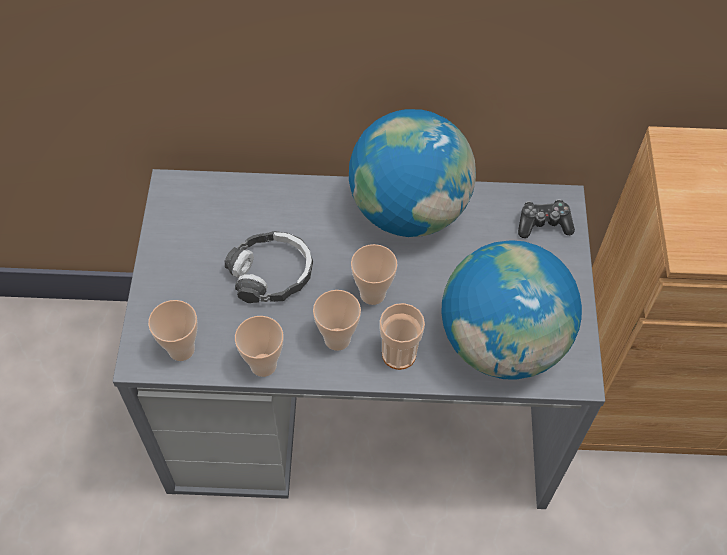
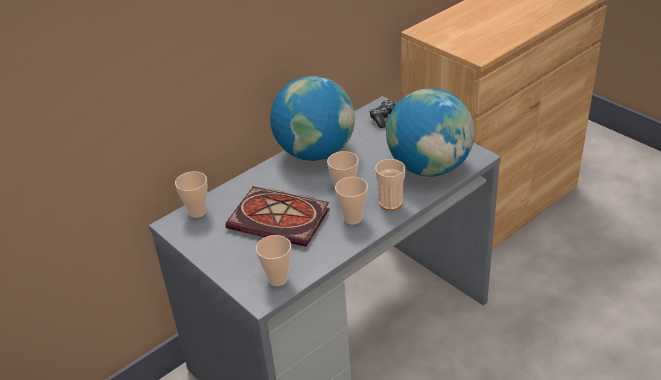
camera: 40 degrees left, 20 degrees down
headphones [225,231,313,303] -> book [226,186,330,247]
cup [235,316,283,377] -> cup moved to [175,171,207,218]

